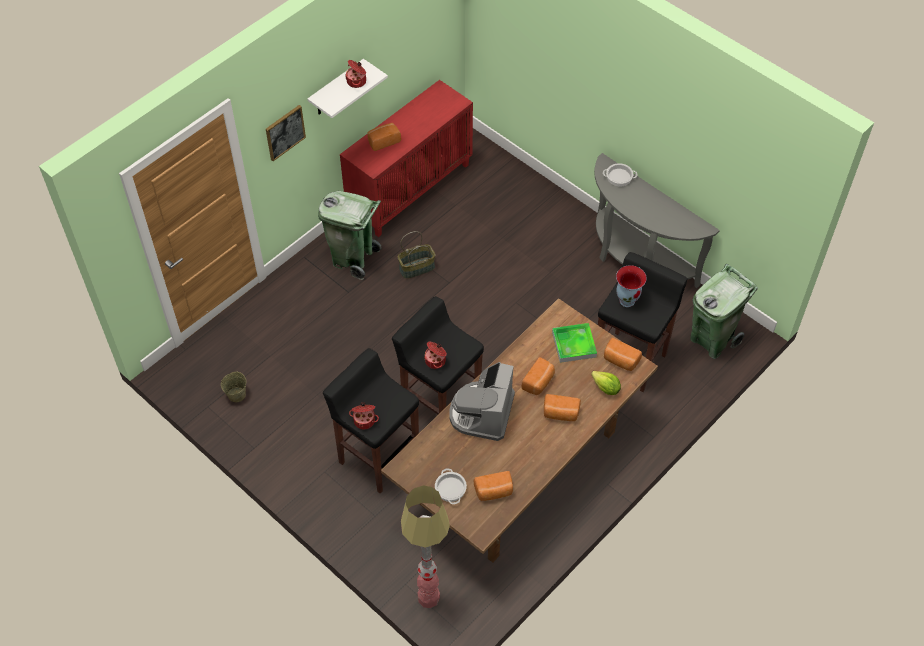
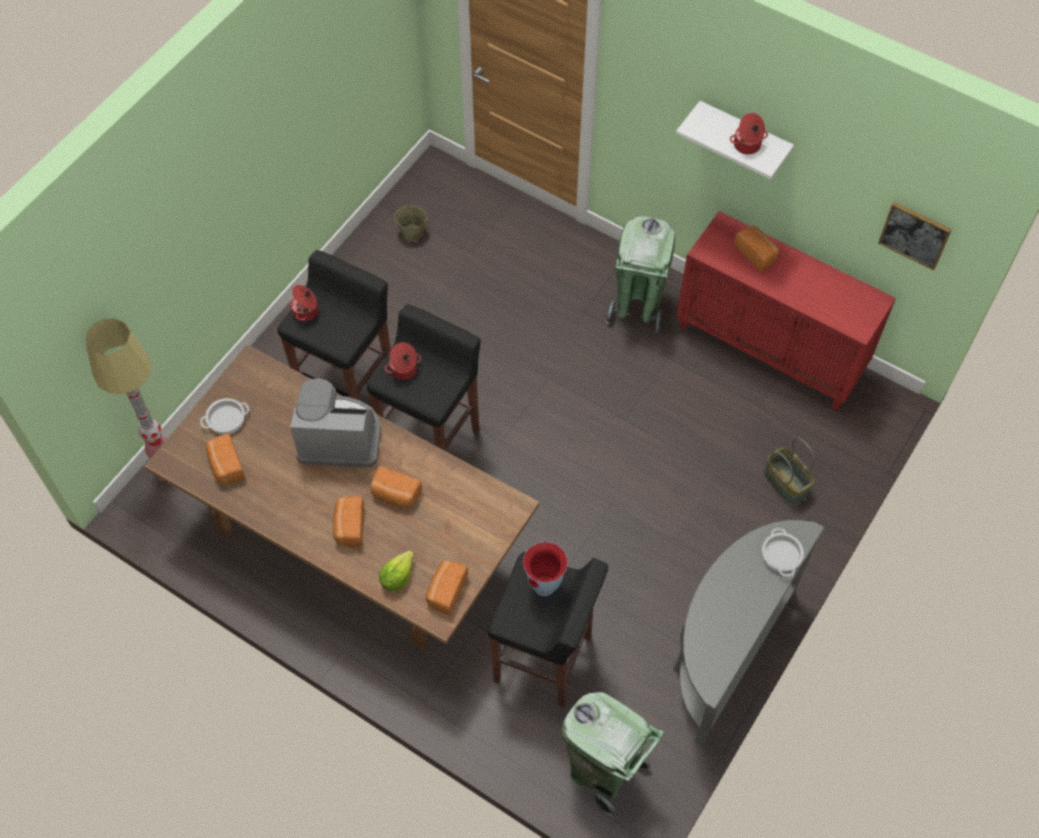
camera: 80 degrees right, 5 degrees up
picture [266,105,306,161] -> picture moved to [878,202,952,270]
basket [398,231,435,279] -> basket moved to [764,438,815,505]
tray [552,323,597,363] -> none

